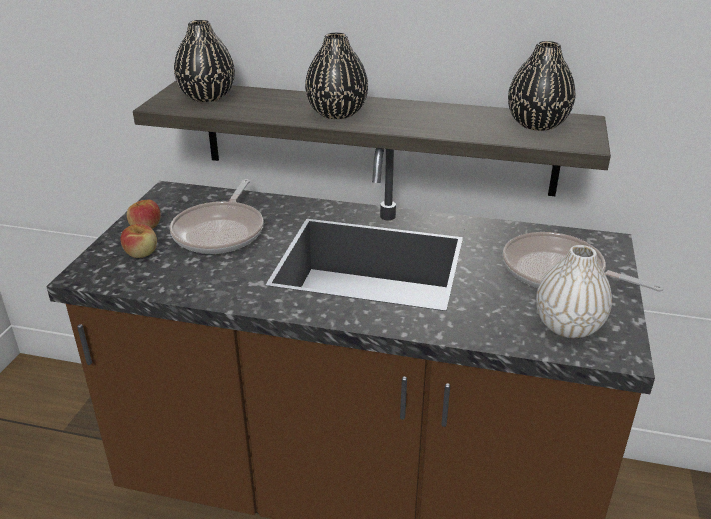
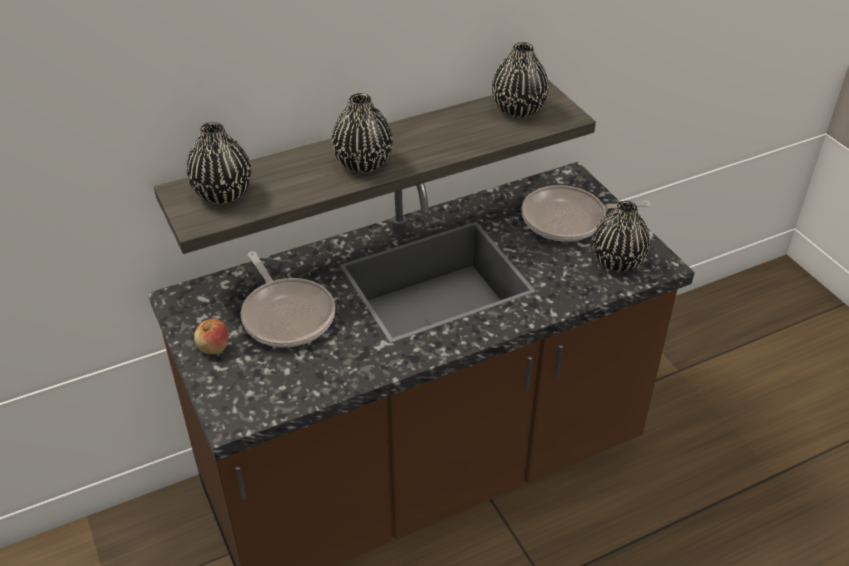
camera: 40 degrees left, 10 degrees up
apple [120,224,157,258] -> none
white vase [536,245,612,338] -> black vase [592,201,650,272]

